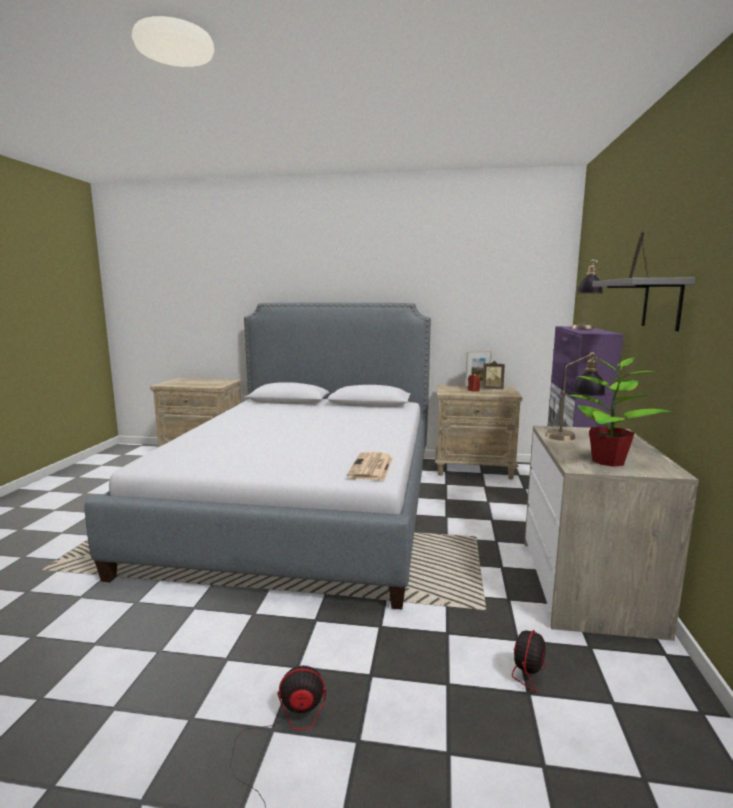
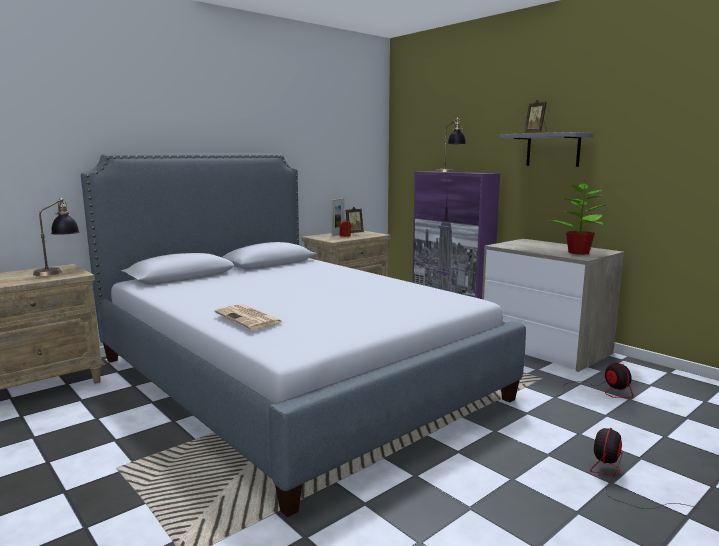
camera: 50 degrees left, 0 degrees up
newspaper [347,452,393,481] -> newspaper moved to [215,304,284,330]
table lamp [545,352,606,441] -> table lamp moved to [33,198,80,276]

